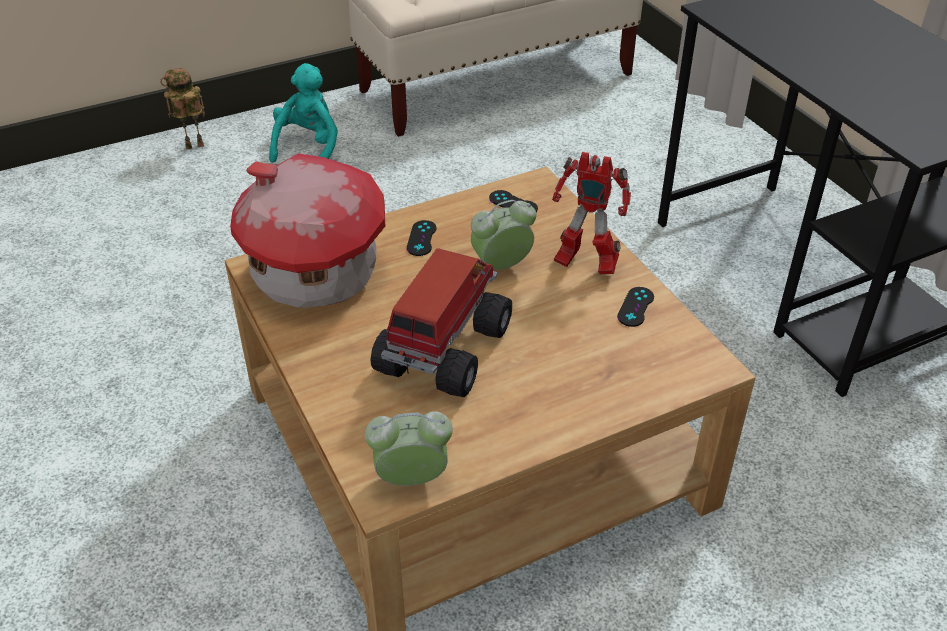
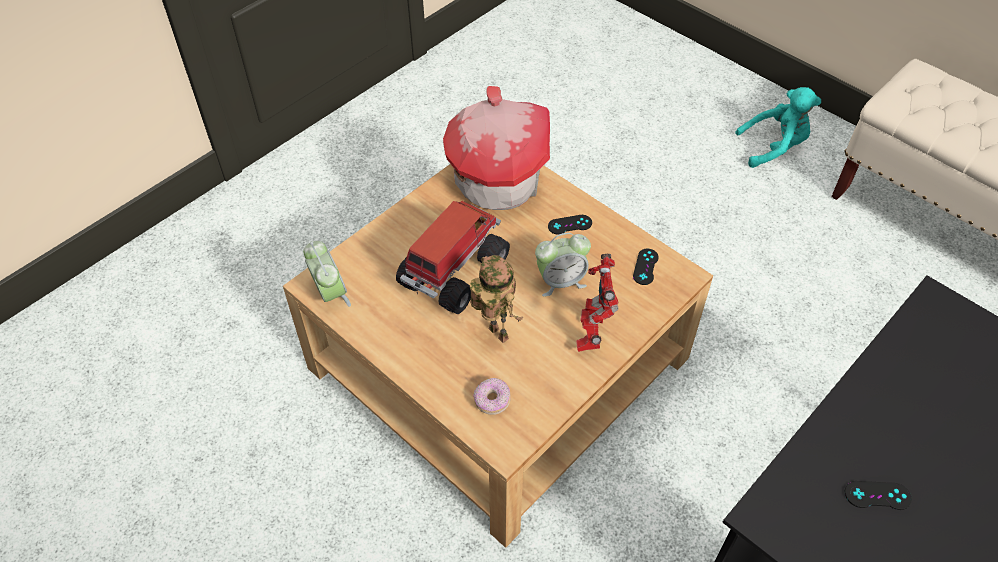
camera: 70 degrees right, 10 degrees up
toy robot [160,68,205,150] -> toy robot moved to [470,255,523,343]
toy truck [371,248,512,397] -> toy truck turned 60 degrees counterclockwise [396,201,510,314]
alarm clock [471,200,537,270] -> alarm clock turned 120 degrees clockwise [535,233,591,297]
black game controller [617,287,654,327] -> black game controller moved to [845,481,912,510]
none -> donut [473,378,511,415]

